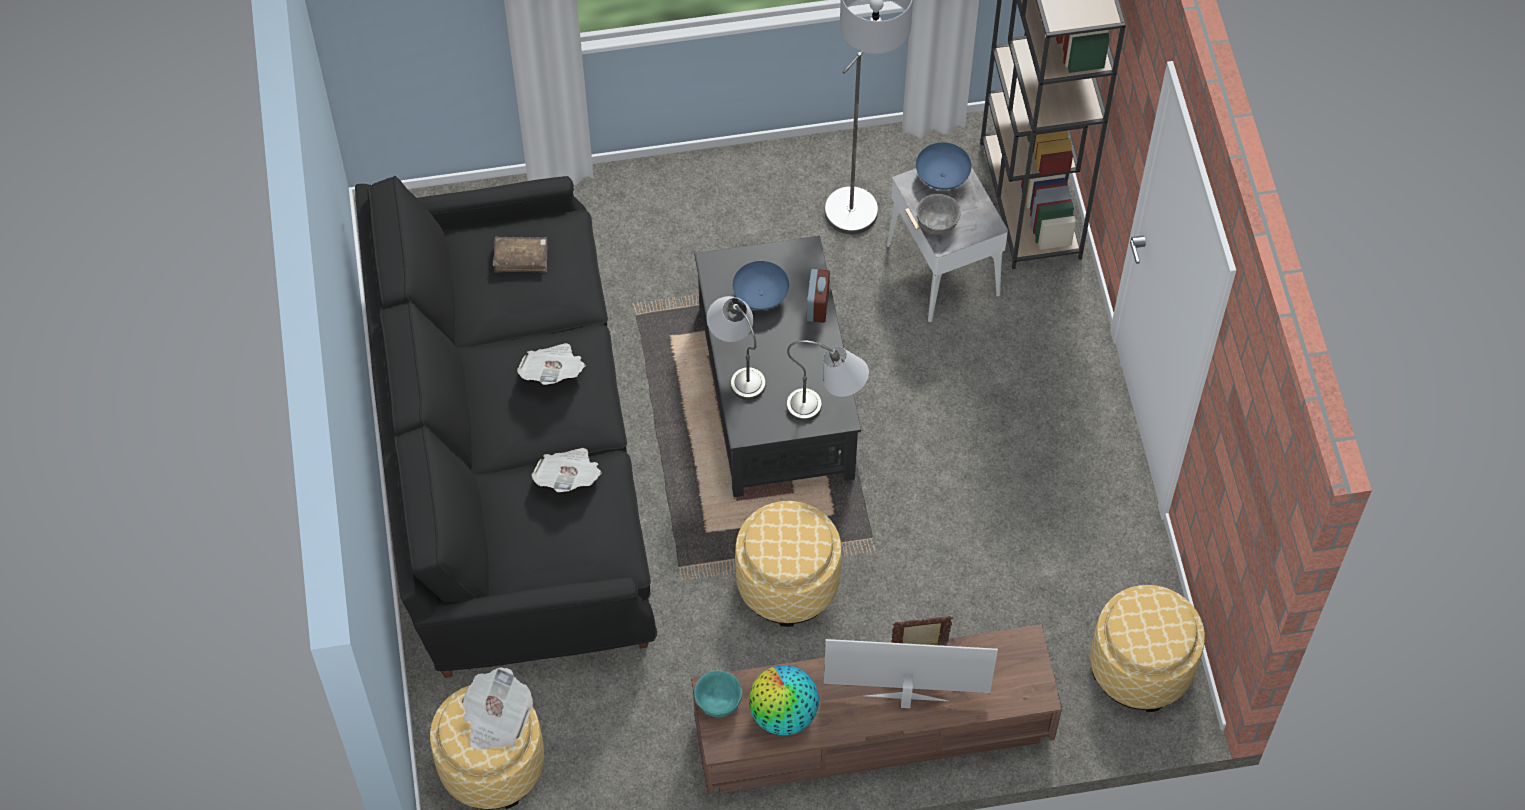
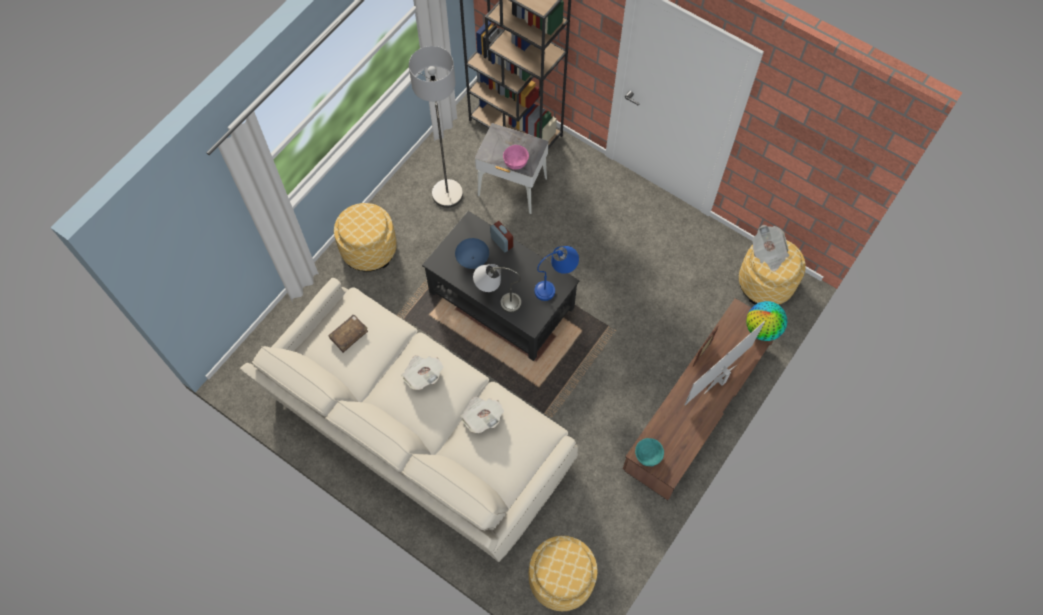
camera: 45 degrees left, 5 degrees up
black sofa [355,176,657,678] -> beige sofa [240,278,578,562]
newspaper [462,668,533,750] -> newspaper moved to [752,225,789,271]
ottoman [735,501,842,627] -> ottoman moved to [334,203,397,272]
globe [749,665,819,735] -> globe moved to [746,301,787,341]
grey table lamp [787,340,869,421] -> blue table lamp [534,246,579,301]
blue bowl [916,142,972,190] -> none
grey bowl [917,194,961,235] -> pink bowl [503,145,529,169]

